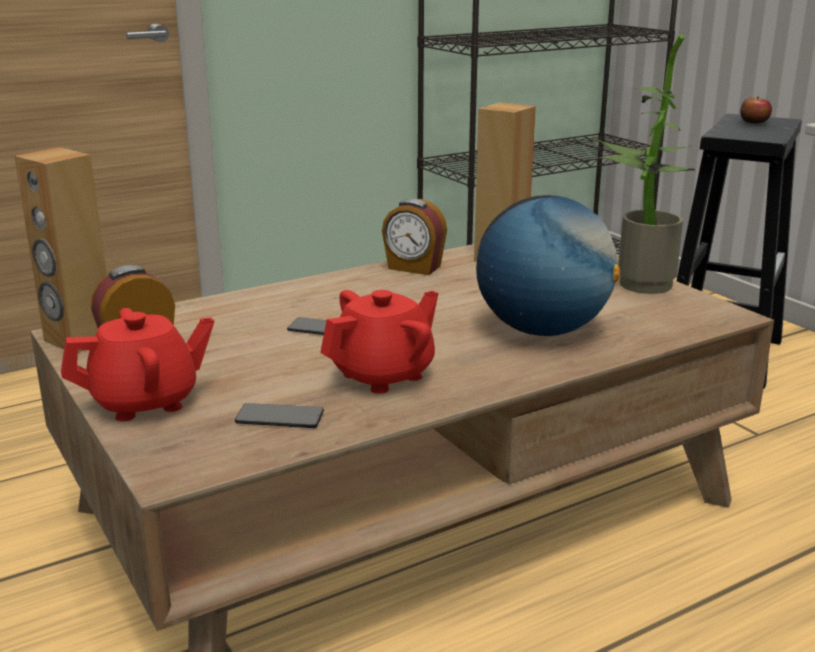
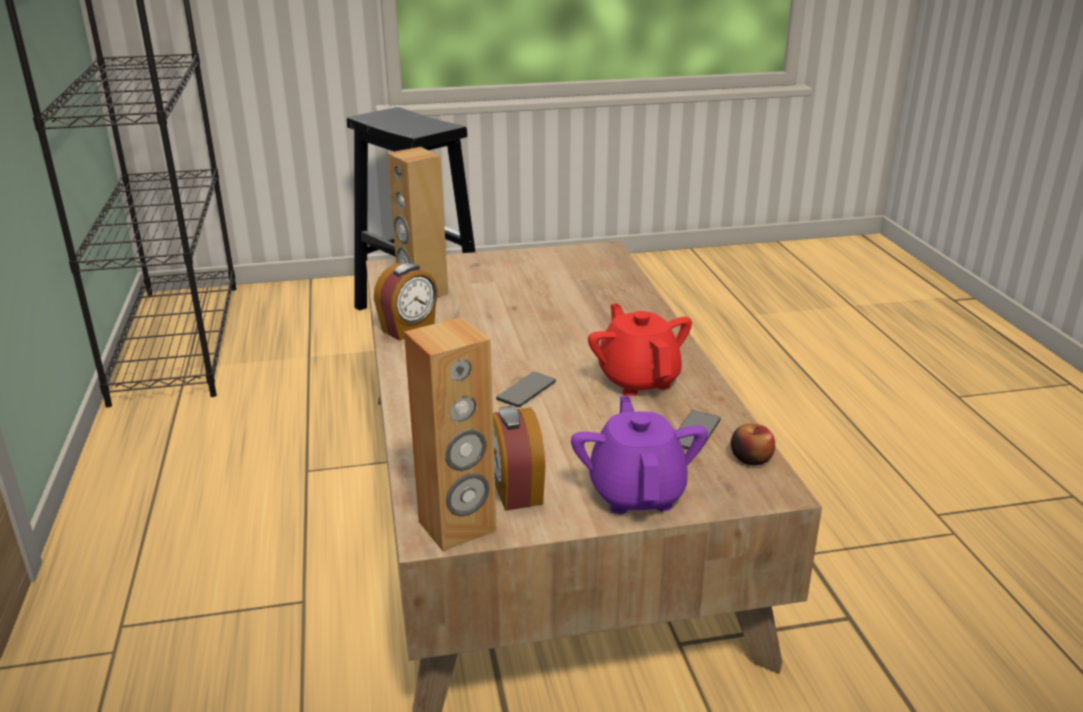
camera: 70 degrees left, 5 degrees up
red teapot [61,308,214,421] -> purple teapot [571,395,708,514]
globe [476,195,620,336] -> none
potted plant [594,34,694,294] -> none
apple [740,96,772,124] -> apple moved to [731,424,775,465]

